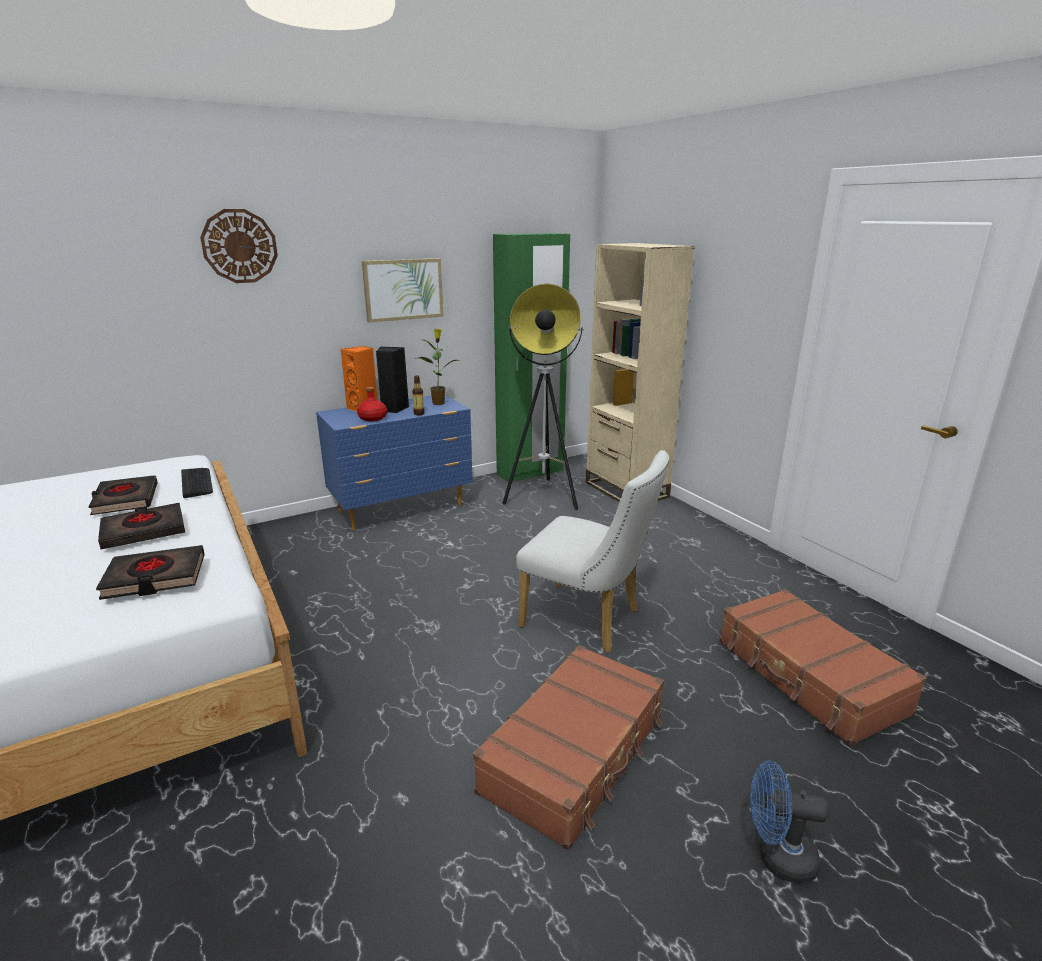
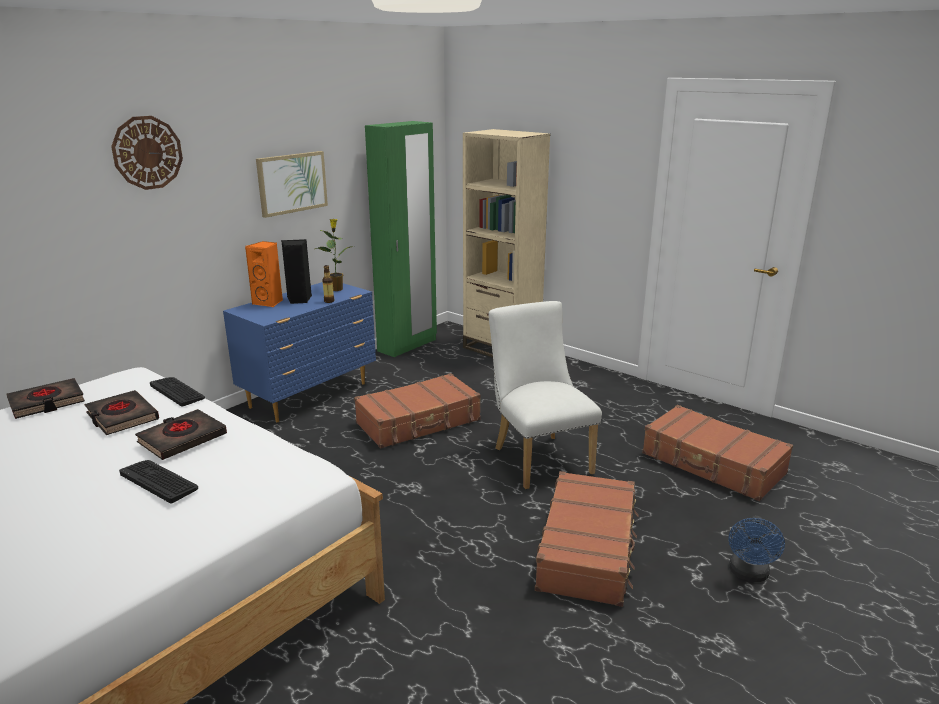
camera: 20 degrees left, 0 degrees up
black book [96,545,205,600] -> black book moved to [6,378,85,419]
red bottle [357,387,387,421] -> none
floor lamp [503,284,583,510] -> none
white chair [516,450,669,653] -> white chair turned 120 degrees counterclockwise [489,301,602,489]
blue fan [750,761,829,883] -> blue fan turned 60 degrees counterclockwise [729,516,785,582]
none -> keyboard [119,460,198,503]
none -> brown suitcase [354,373,481,448]

